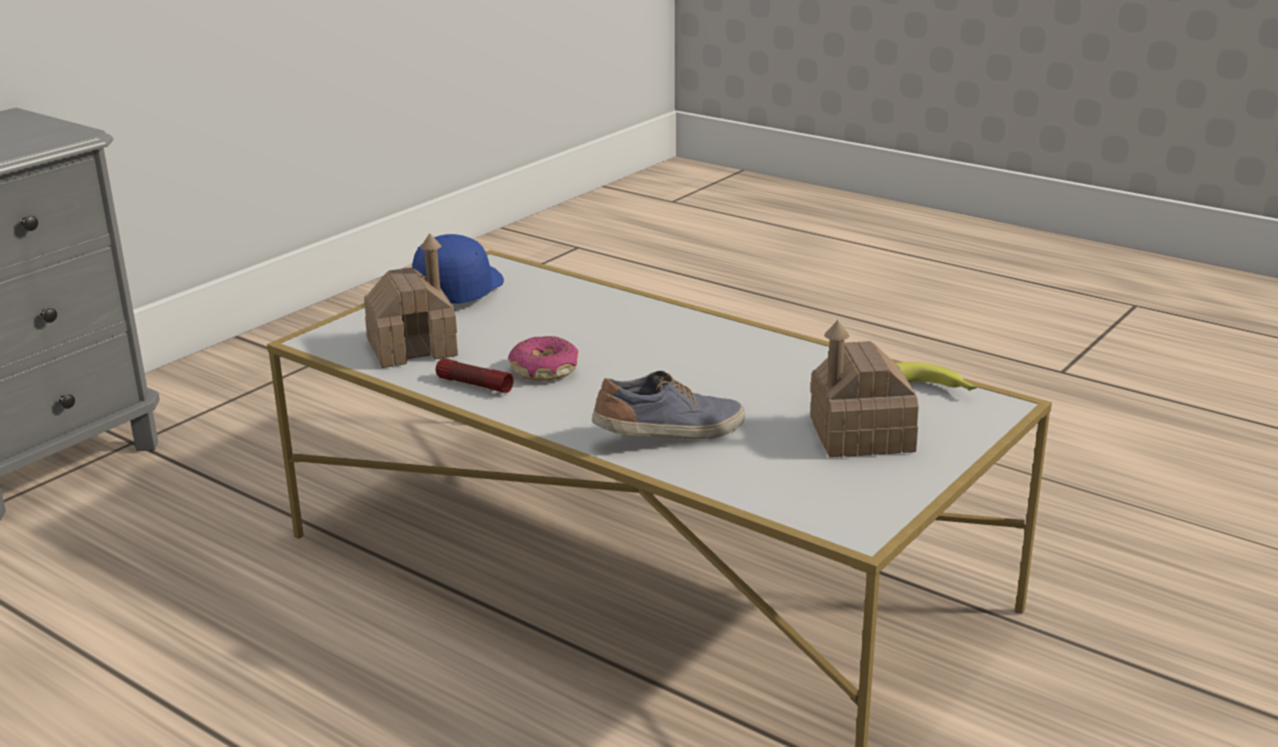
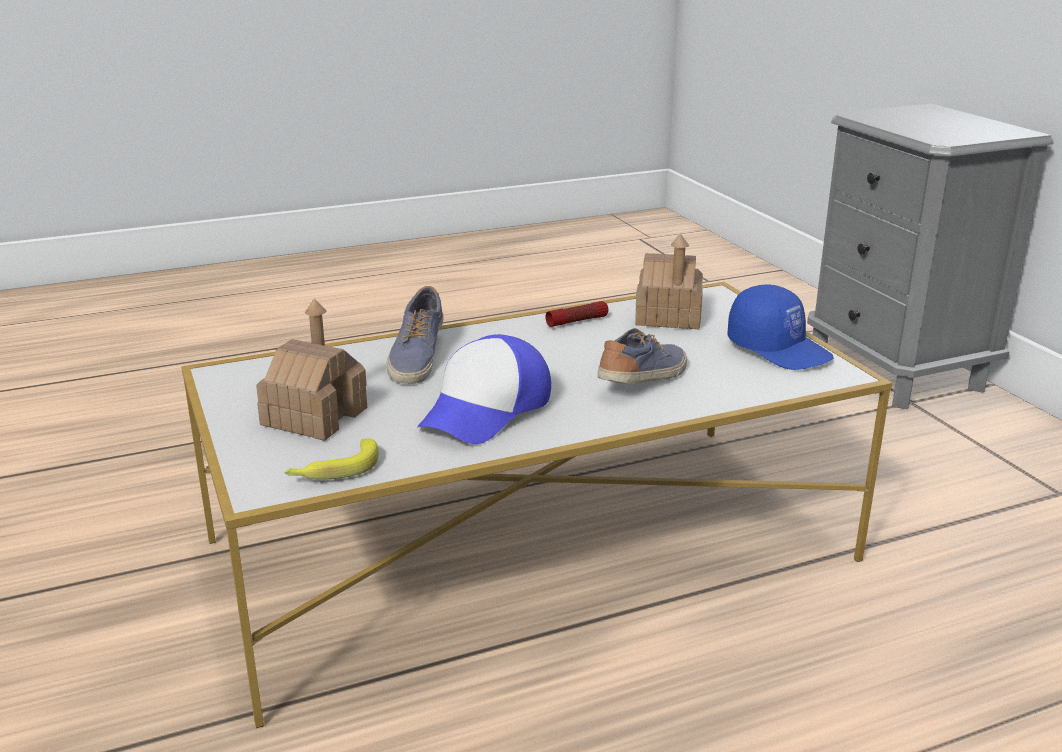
camera: 120 degrees right, 0 degrees up
donut [508,336,579,381] -> none
none -> cap [417,334,551,444]
none -> shoe [598,328,687,384]

